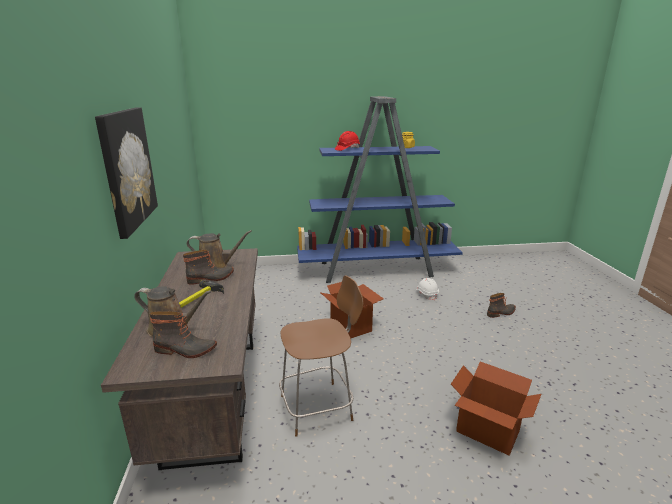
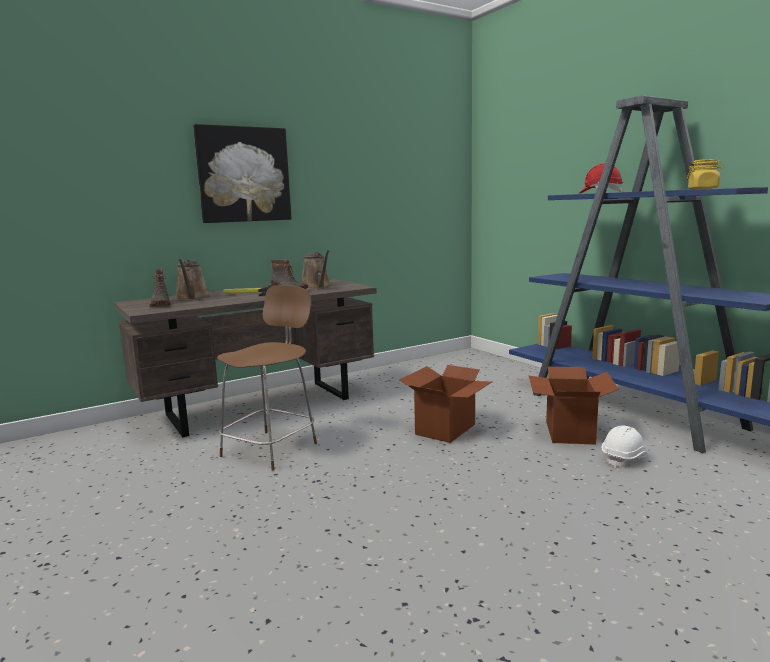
camera: 65 degrees right, 10 degrees down
brown chair [279,276,364,437] -> brown chair turned 105 degrees counterclockwise [217,285,317,471]
cardboard box [451,361,541,455] -> cardboard box moved to [529,367,619,445]
boot [487,293,516,318] -> none

